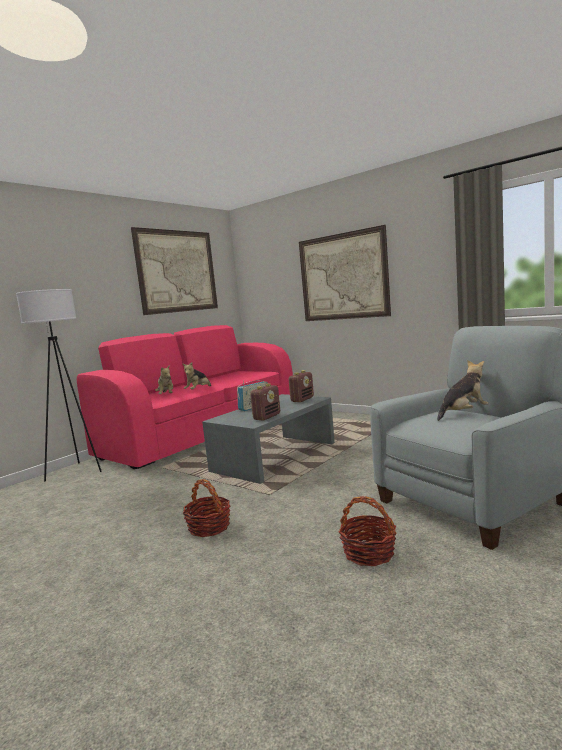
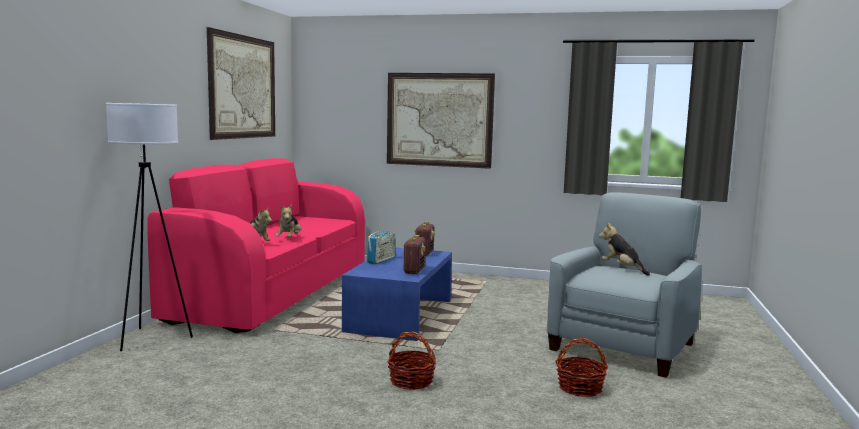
camera: 25 degrees left, 0 degrees up
grey coffee table [202,394,335,484] -> blue coffee table [342,247,452,341]
plush toy [437,360,489,421] -> plush toy turned 75 degrees counterclockwise [599,223,650,276]

